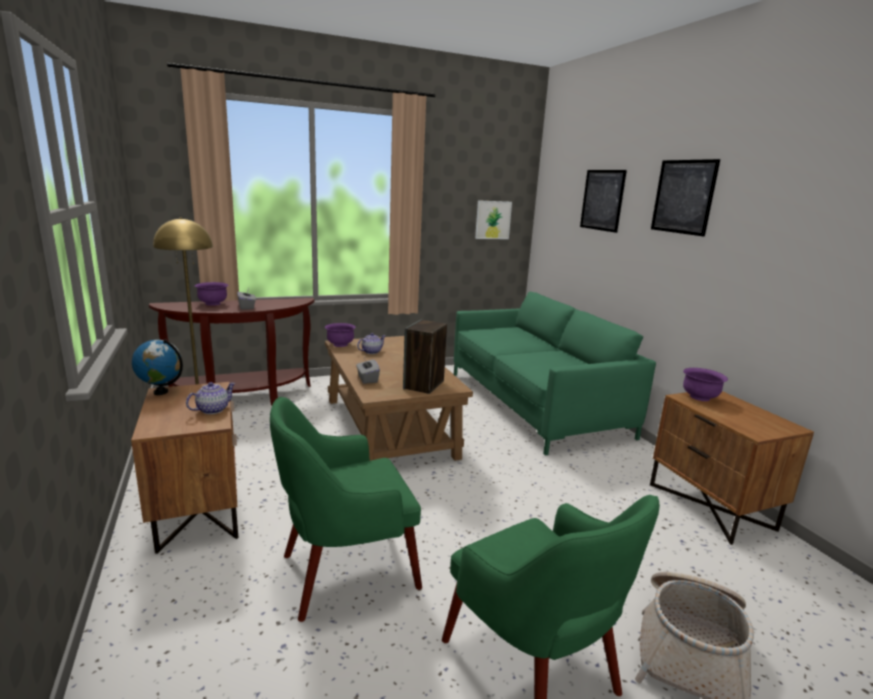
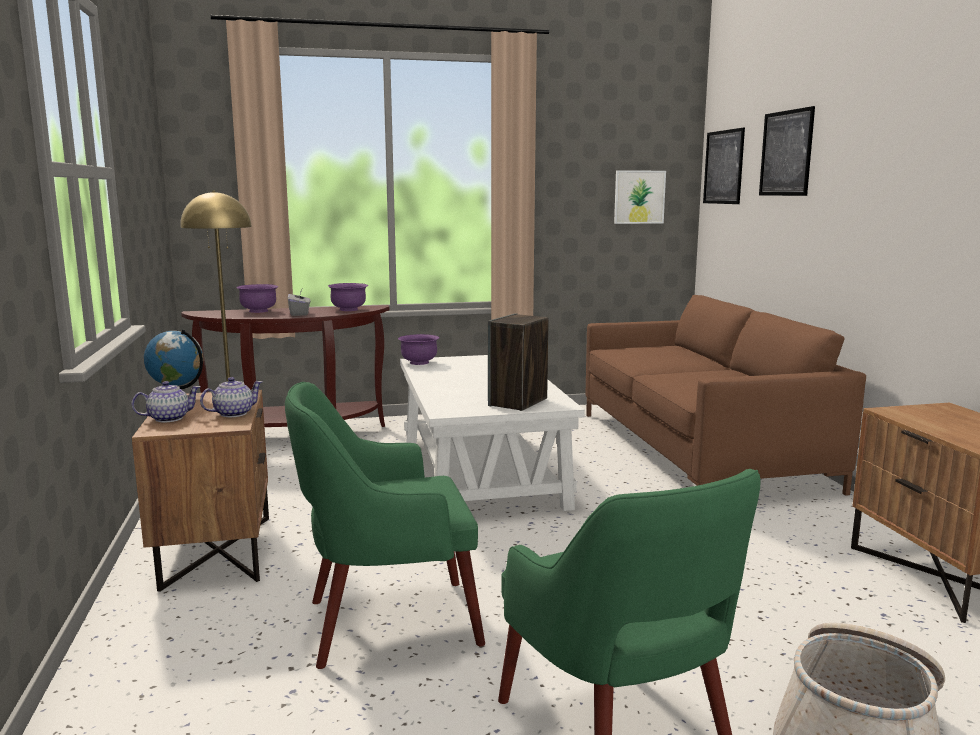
camera: 10 degrees right, 5 degrees down
brown coffee table [325,336,473,461] -> white coffee table [400,355,585,511]
grey tissue box [356,357,380,384] -> none
teapot [357,333,386,354] -> teapot moved to [131,381,201,422]
green sofa [454,292,656,456] -> brown sofa [585,295,866,496]
picture [651,159,720,237] -> picture moved to [703,128,745,204]
purple bowl [683,368,728,401] -> purple bowl moved to [328,283,368,311]

